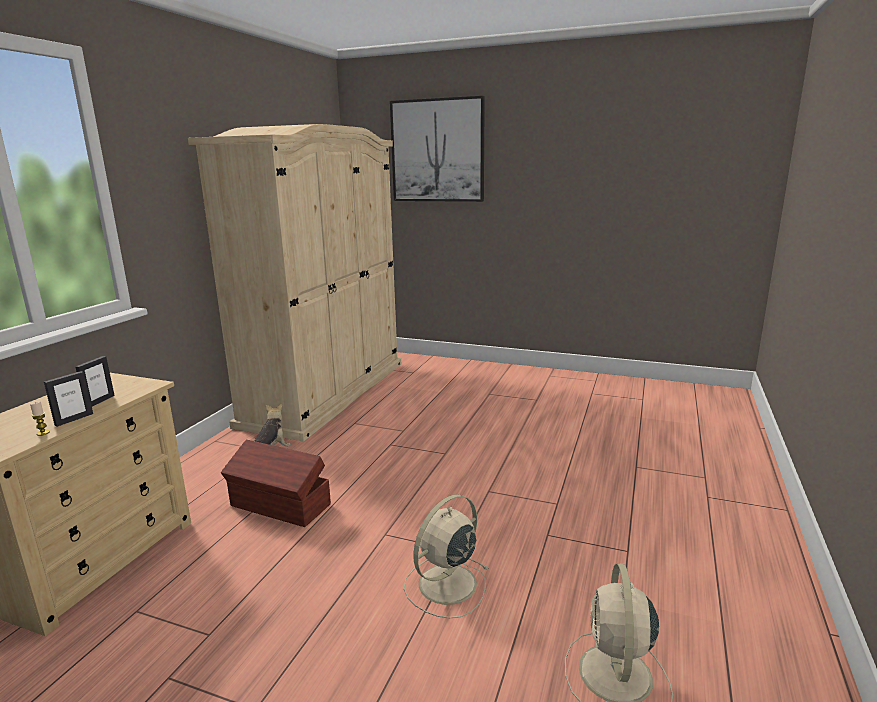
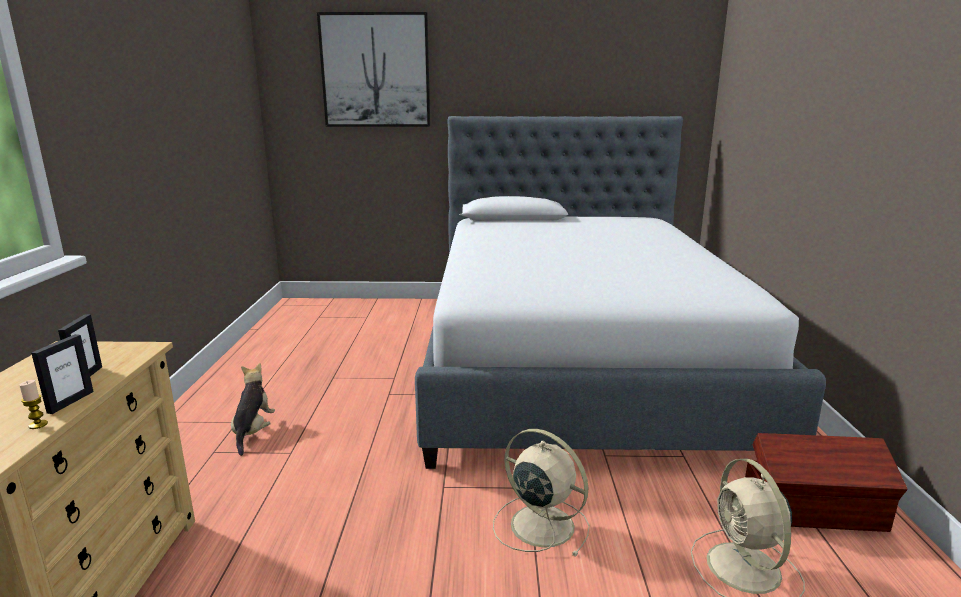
camera: 20 degrees left, 0 degrees up
beige wardrobe [188,124,401,442] -> none
brown storage box [221,440,331,527] -> brown storage box moved to [745,433,908,532]
beige fan [404,494,488,618] -> beige fan turned 105 degrees clockwise [493,429,590,556]
none -> bed [415,116,826,469]

